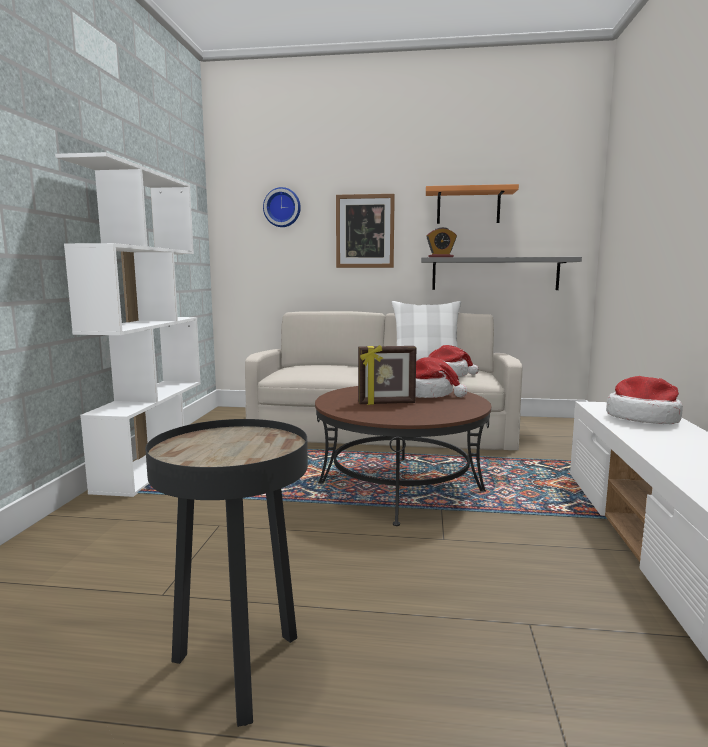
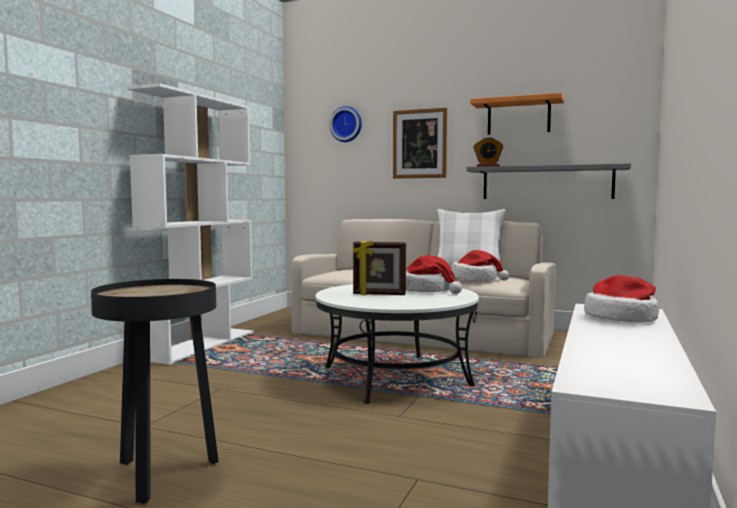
camera: 15 degrees right, 5 degrees down
brown coffee table [315,386,491,526] -> white coffee table [315,284,479,403]

